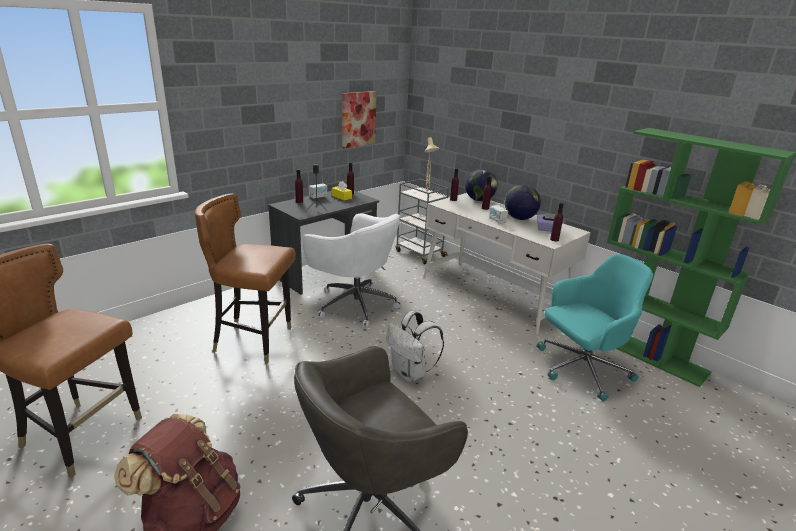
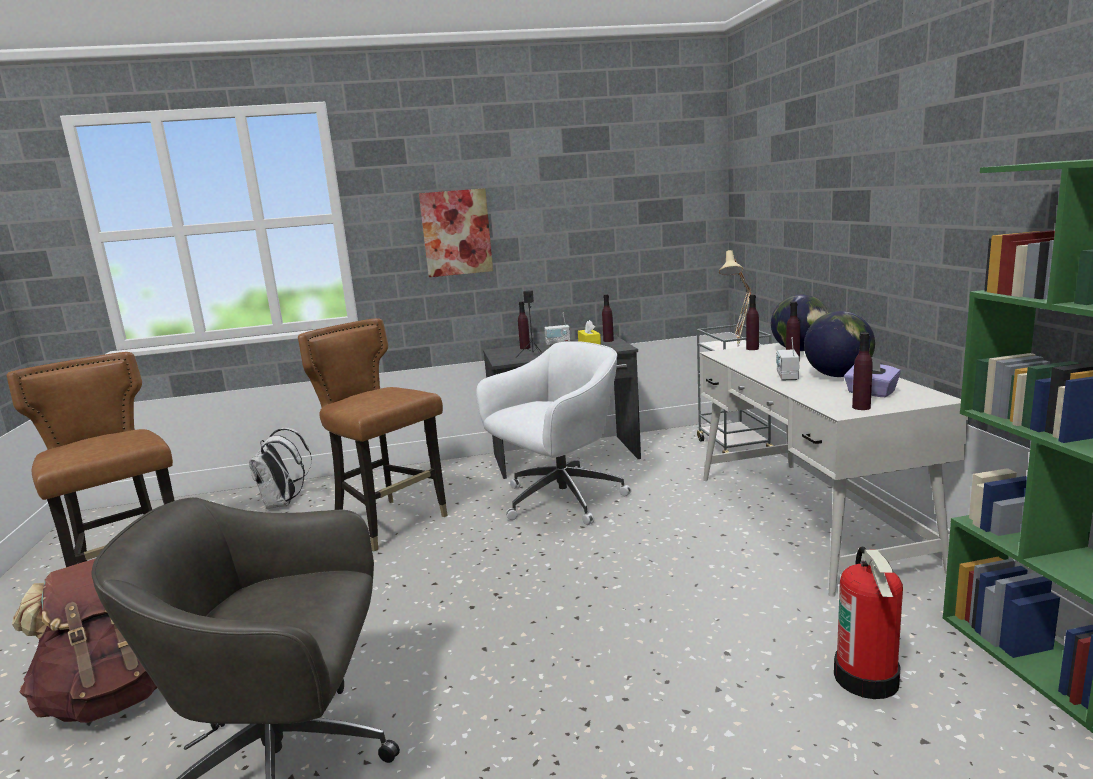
camera: 35 degrees right, 10 degrees down
white office chair [302,213,401,328] -> white office chair turned 105 degrees counterclockwise [476,341,631,525]
picture [342,91,377,148] -> picture moved to [419,188,493,277]
white backpack [387,311,444,382] -> white backpack moved to [249,428,312,509]
turquoise office chair [537,254,653,402] -> fire extinguisher [834,547,903,699]

